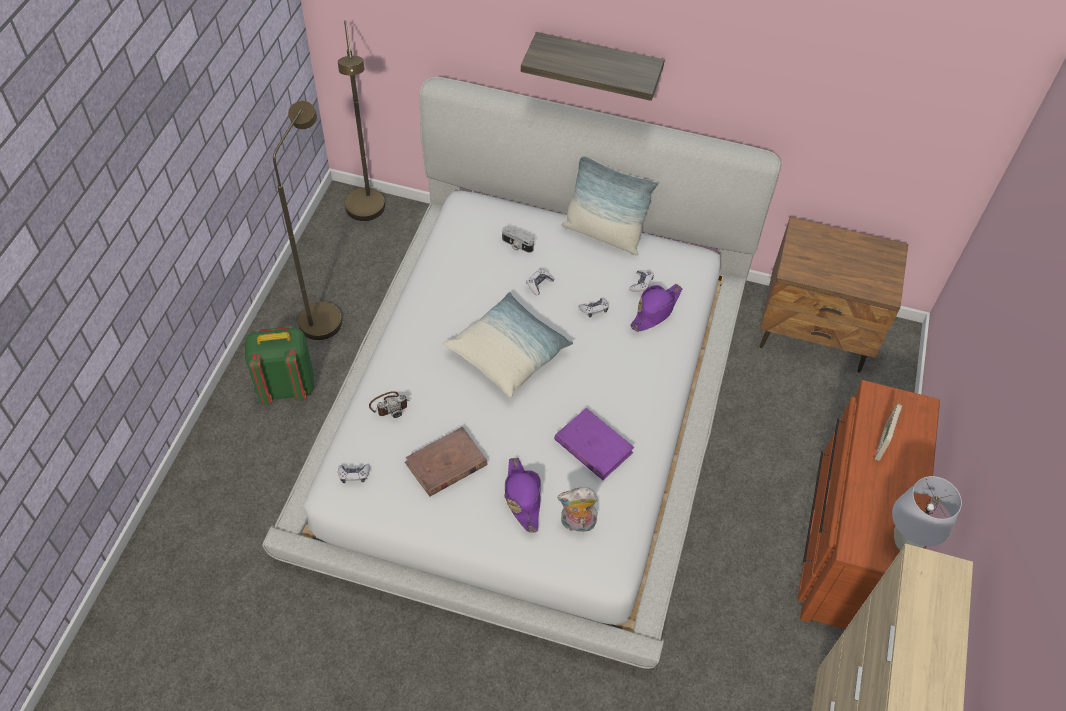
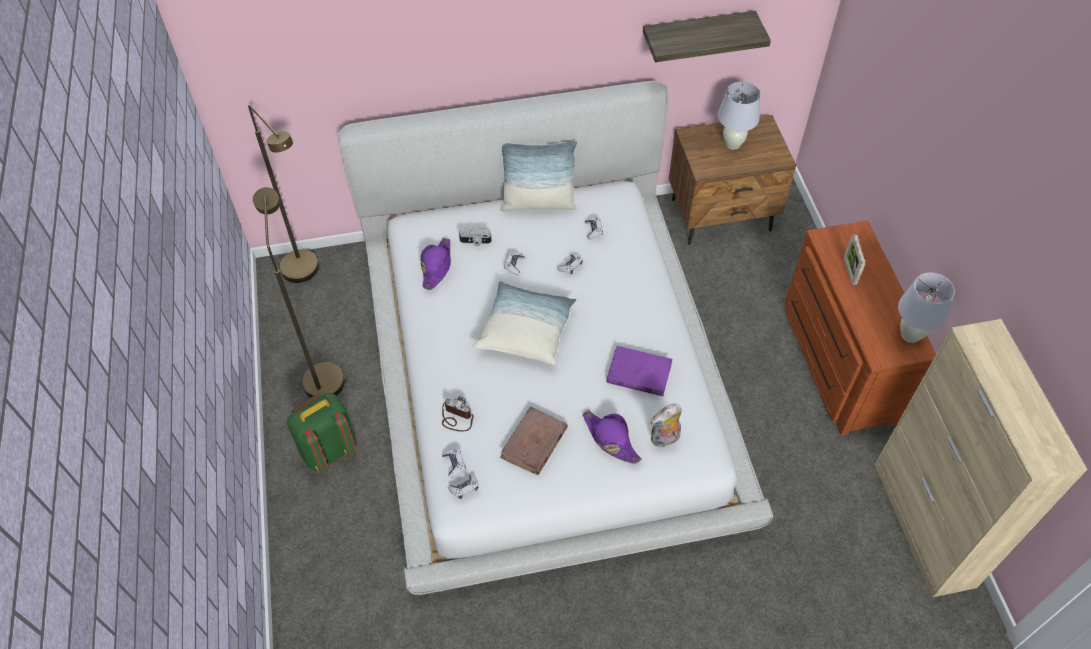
camera: 25 degrees left, 0 degrees up
camera [369,391,410,418] -> camera turned 105 degrees counterclockwise [442,396,474,432]
shelf [521,32,665,101] -> shelf moved to [643,11,771,62]
purple hat [630,284,682,332] -> purple hat moved to [421,238,451,290]
none -> game controller [442,449,466,478]
none -> white table lamp [718,82,760,150]

